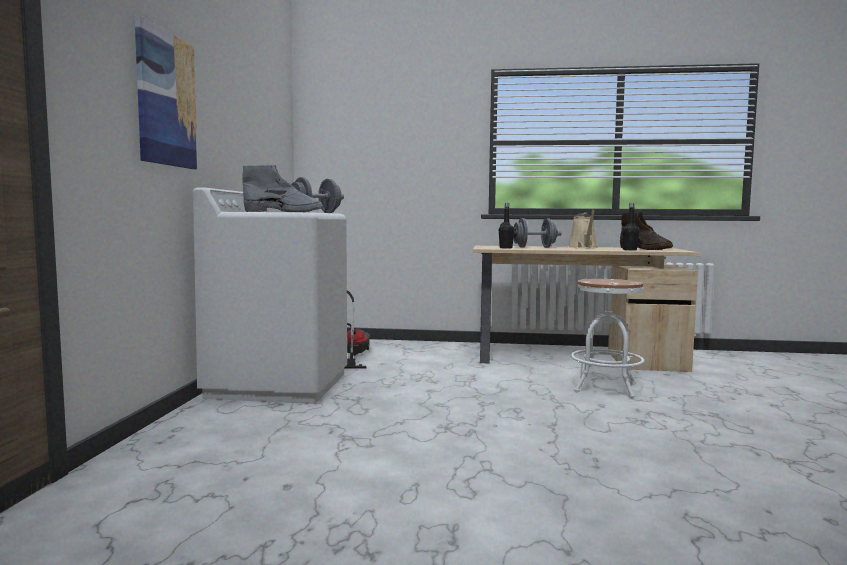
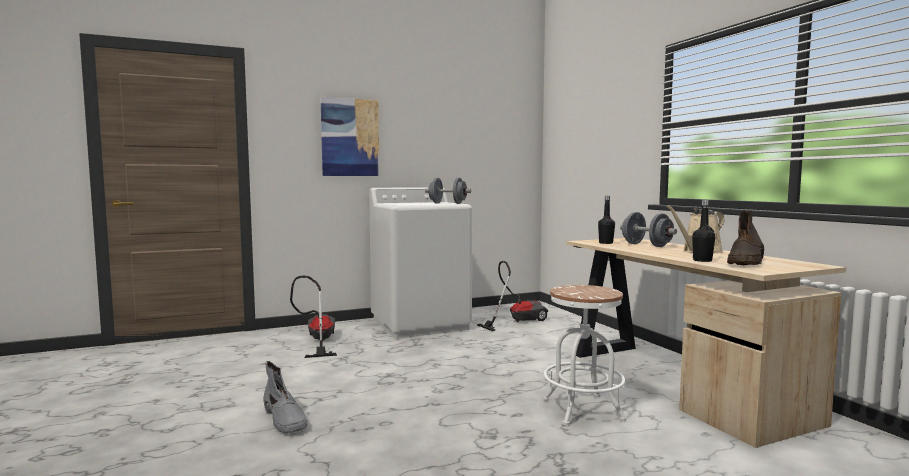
camera: 60 degrees right, 0 degrees up
grey boot [242,165,323,212] -> grey boot moved to [263,361,307,433]
none -> vacuum cleaner [290,276,337,358]

